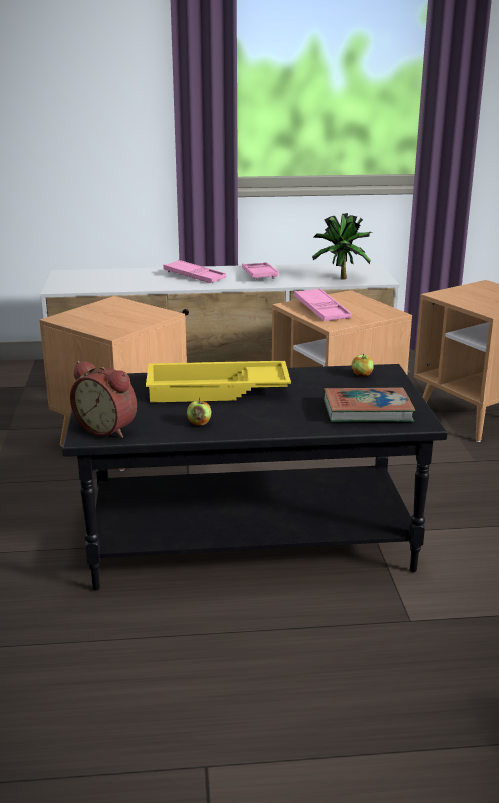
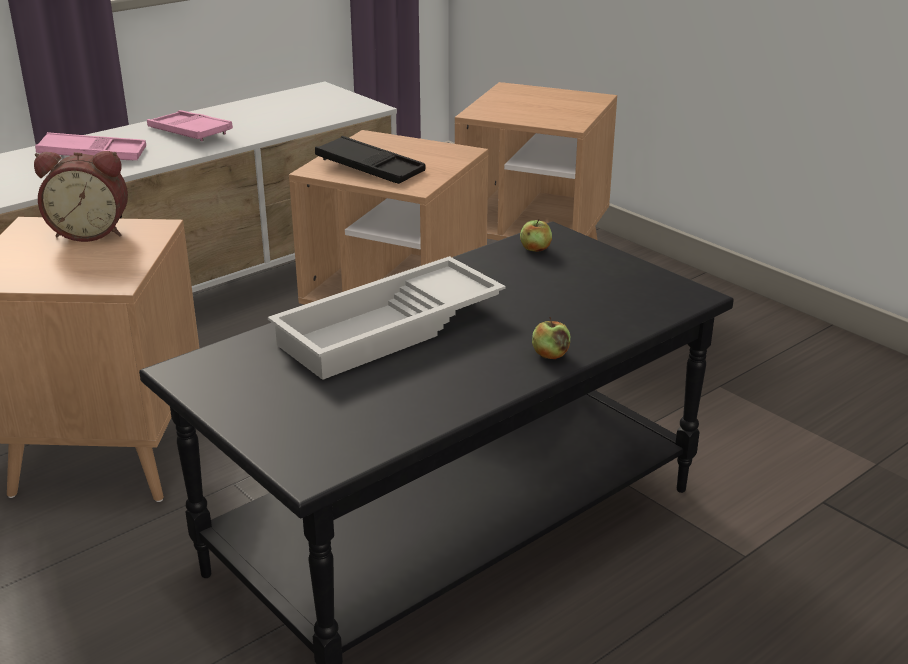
camera: 35 degrees left, 5 degrees up
alarm clock [70,361,137,438] -> alarm clock moved to [34,151,128,242]
yellow tray [146,361,291,402] -> white tray [268,256,506,380]
apple [187,398,211,426] -> apple moved to [532,317,570,359]
pink tray [294,288,352,321] -> black tray [315,136,425,184]
potted plant [312,213,372,280] -> none
book [324,387,415,422] -> none

